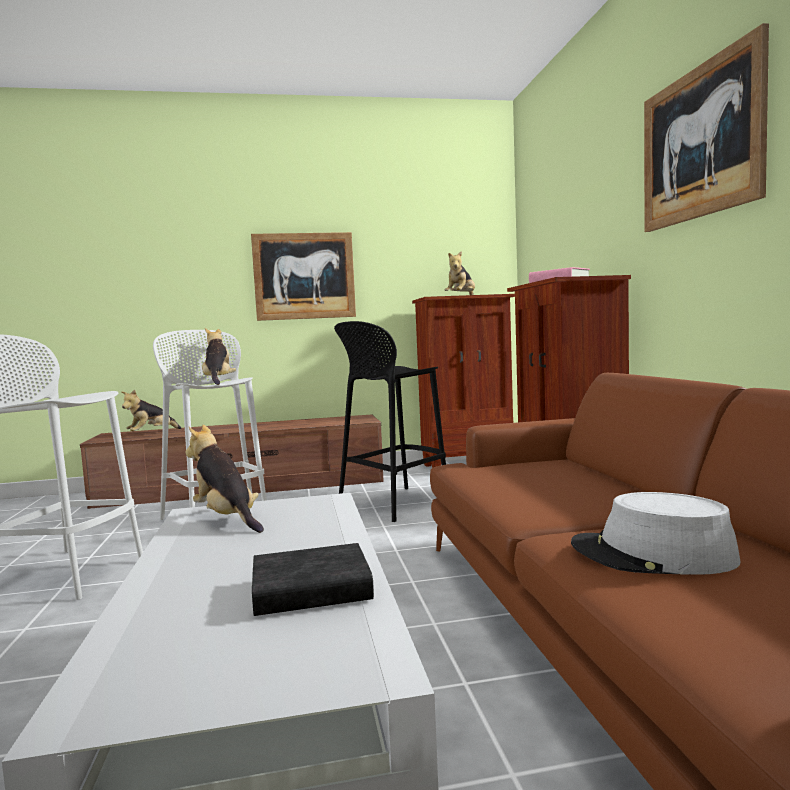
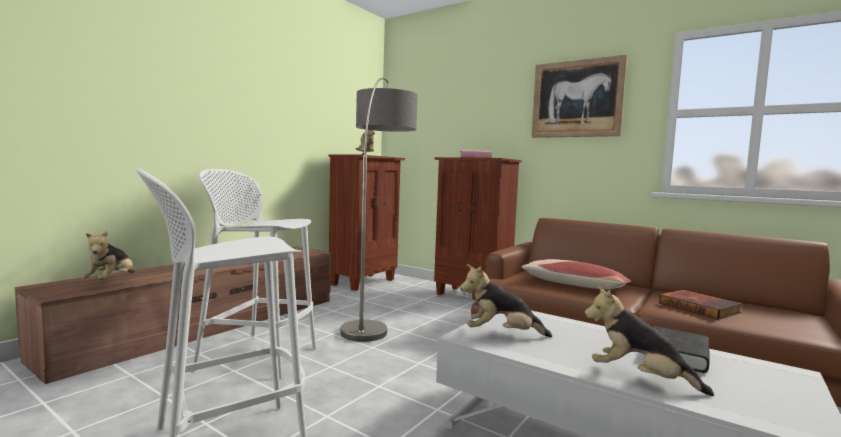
camera: 45 degrees left, 0 degrees up
plush toy [202,328,236,385] -> plush toy moved to [584,286,714,396]
picture [251,232,356,321] -> none
black stool [334,321,446,522] -> floor lamp [340,77,418,342]
grey hat [571,492,741,575] -> book [659,290,742,320]
none -> pillow [522,259,631,289]

